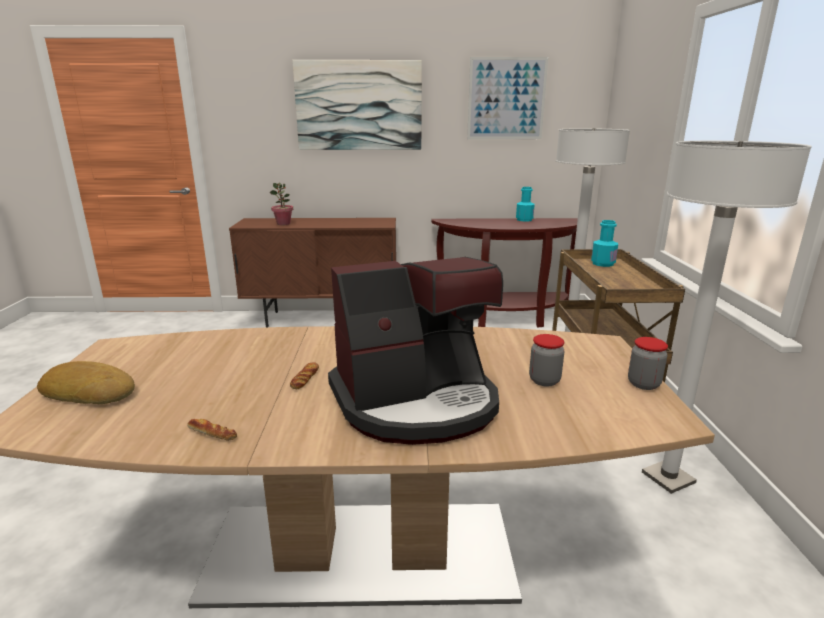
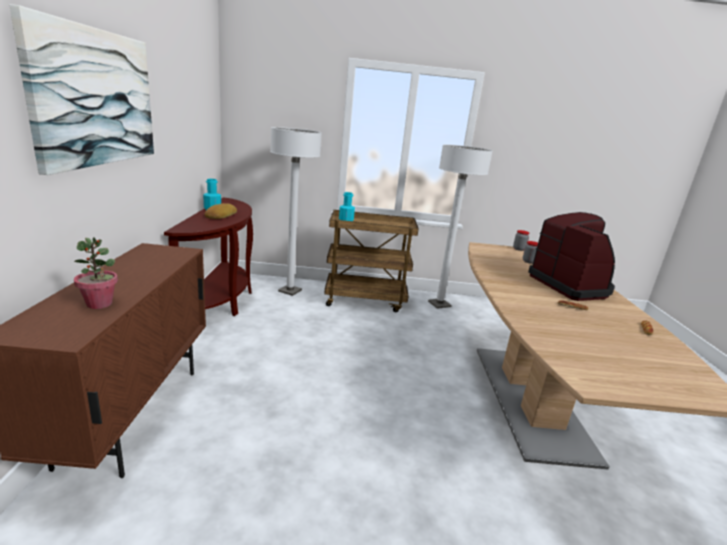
camera: 90 degrees left, 0 degrees up
bread [37,361,135,404] -> bread moved to [205,203,237,219]
picture [467,57,548,139] -> none

